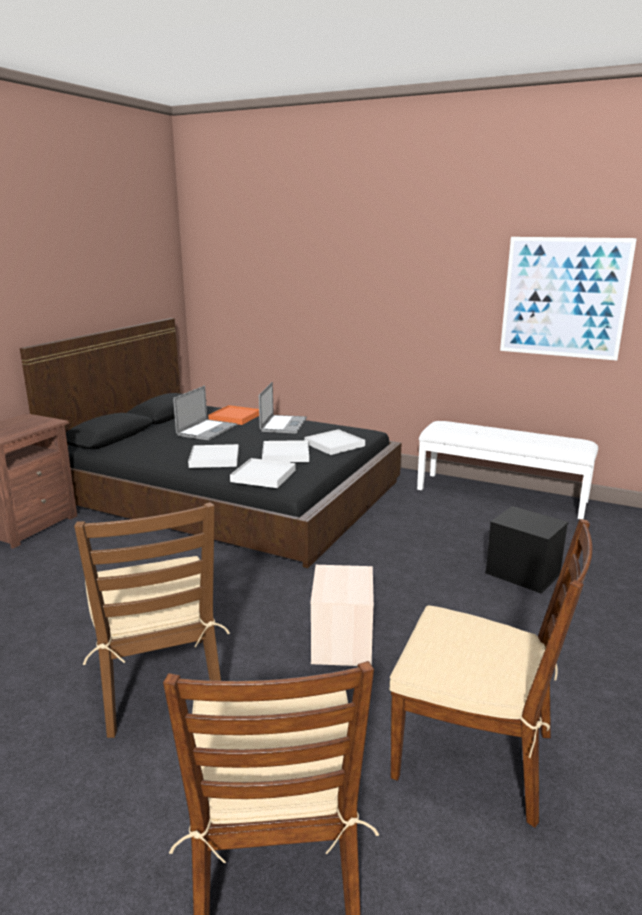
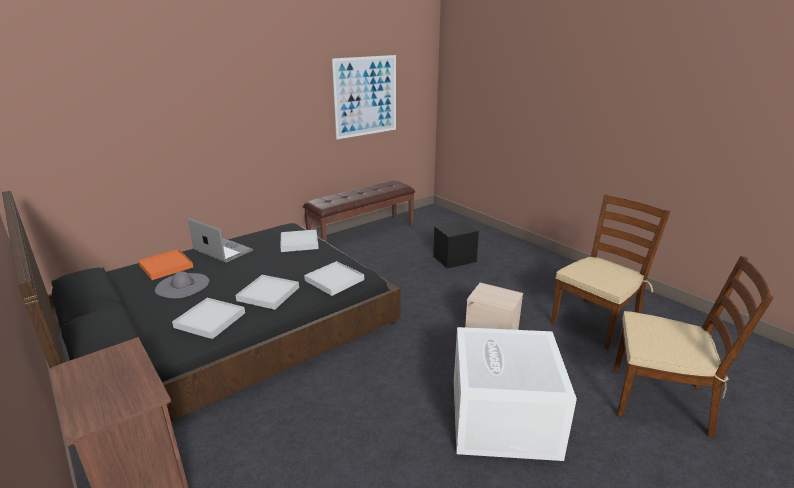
camera: 65 degrees left, 5 degrees up
brown chair [74,502,230,738] -> white storage box [454,327,577,461]
laptop [173,385,237,440] -> grey hat [155,271,209,298]
white tray [262,440,309,463] -> white tray moved to [172,298,245,339]
white bench [417,421,598,519] -> brown bench [303,181,415,242]

